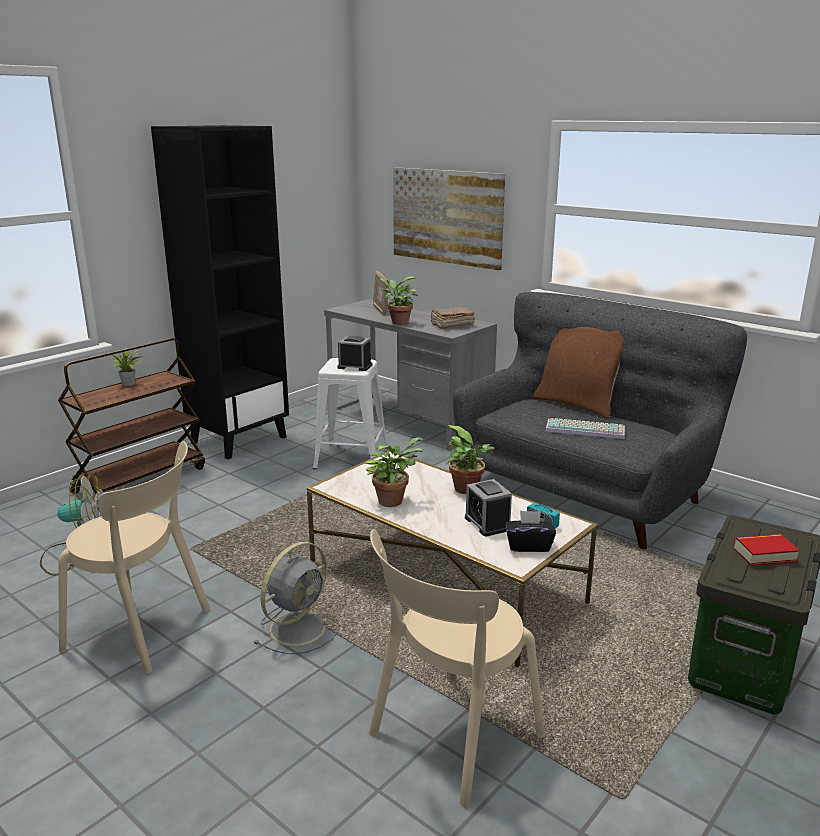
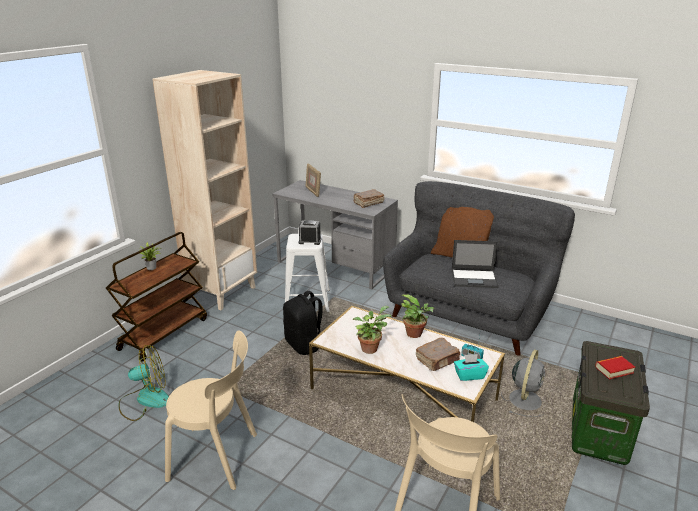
camera: 10 degrees left, 5 degrees up
black bookcase [151,125,289,460] -> beige bookcase [152,70,257,311]
grey fan [253,542,336,654] -> grey fan moved to [501,349,545,417]
potted plant [379,276,418,325] -> none
picture [393,167,505,270] -> none
alarm clock [465,479,512,536] -> brown book [416,338,460,371]
black tissue box [505,510,556,552] -> turquoise tissue box [454,354,489,381]
keyboard [545,418,625,439] -> laptop [451,240,499,288]
none -> black backpack [283,291,323,355]

